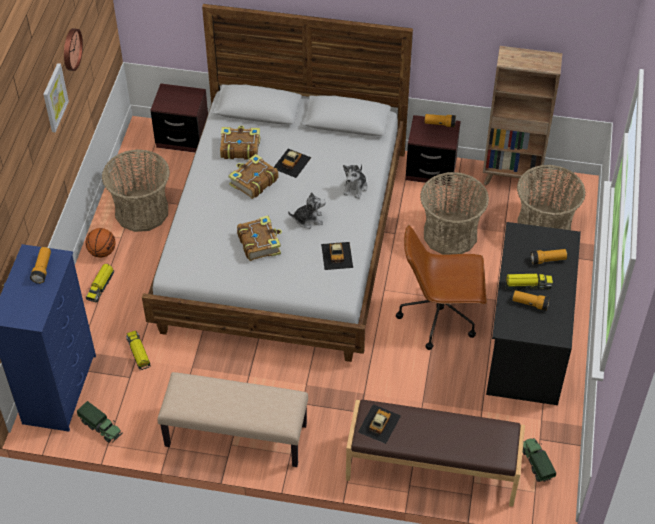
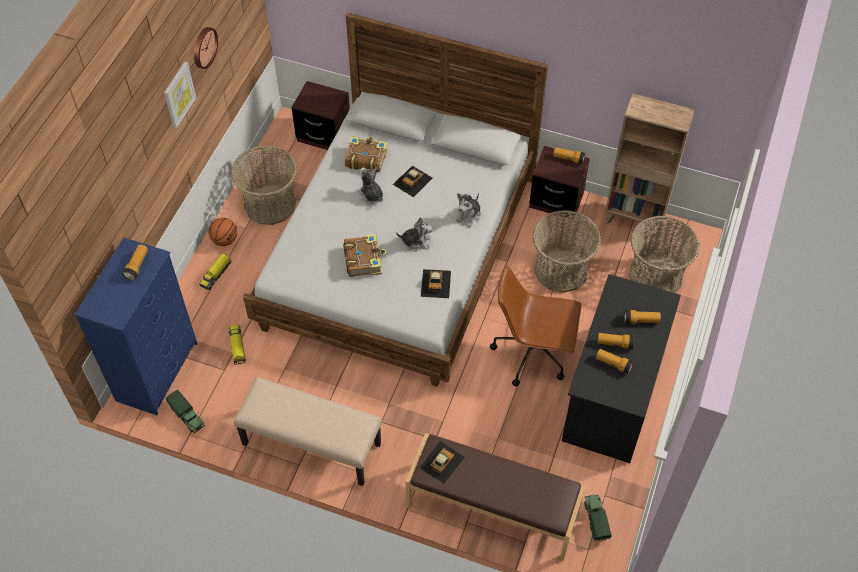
camera: 10 degrees right, 5 degrees up
book [228,154,279,199] -> plush toy [357,167,383,204]
toy truck [504,274,553,290] -> flashlight [597,333,634,349]

